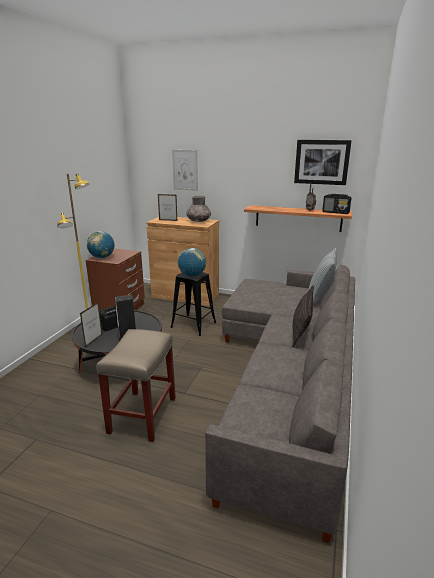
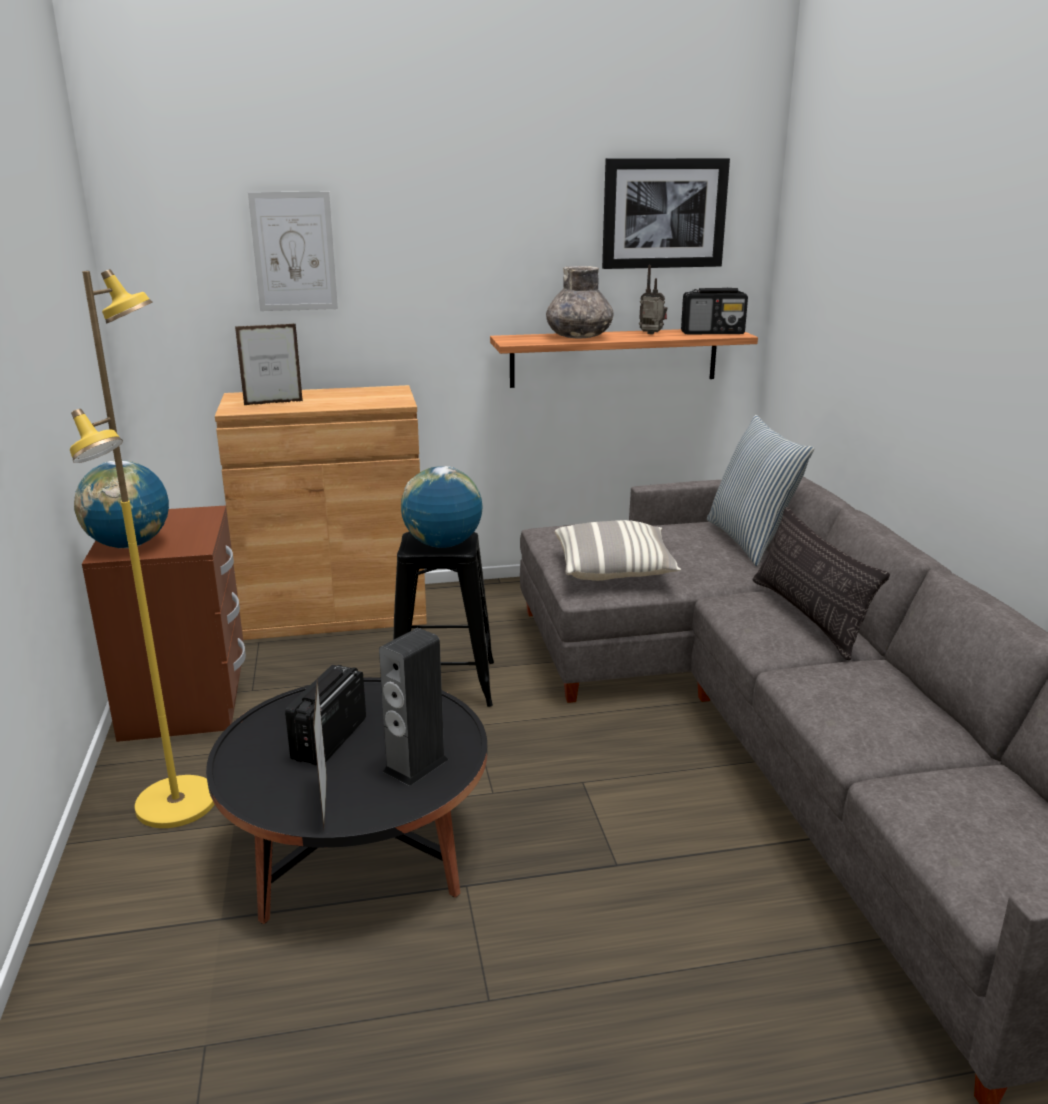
camera: 30 degrees left, 0 degrees up
beige stool [96,329,176,442] -> none
grey vase [186,195,211,222] -> grey vase moved to [546,266,613,339]
none -> pillow [555,520,681,581]

